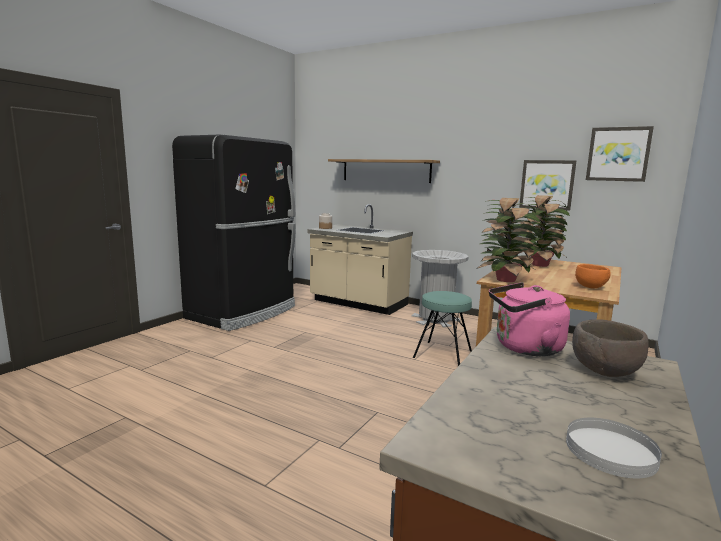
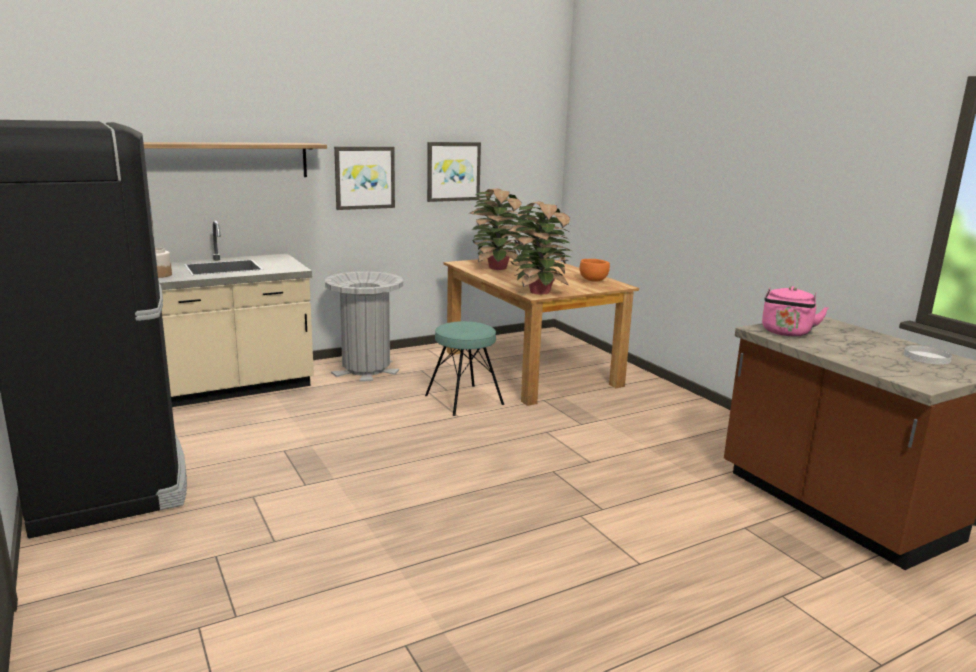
camera: 60 degrees left, 5 degrees up
brown bowl [572,319,648,377] -> none
picture [586,126,654,182] -> picture moved to [334,147,395,210]

